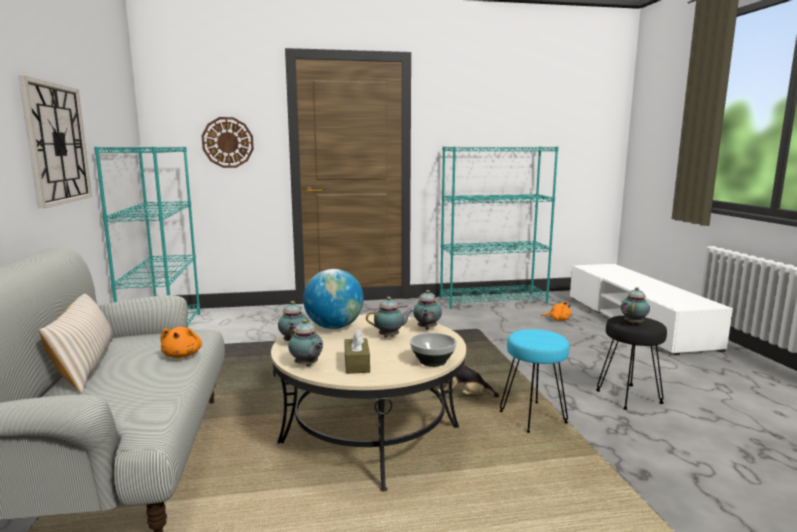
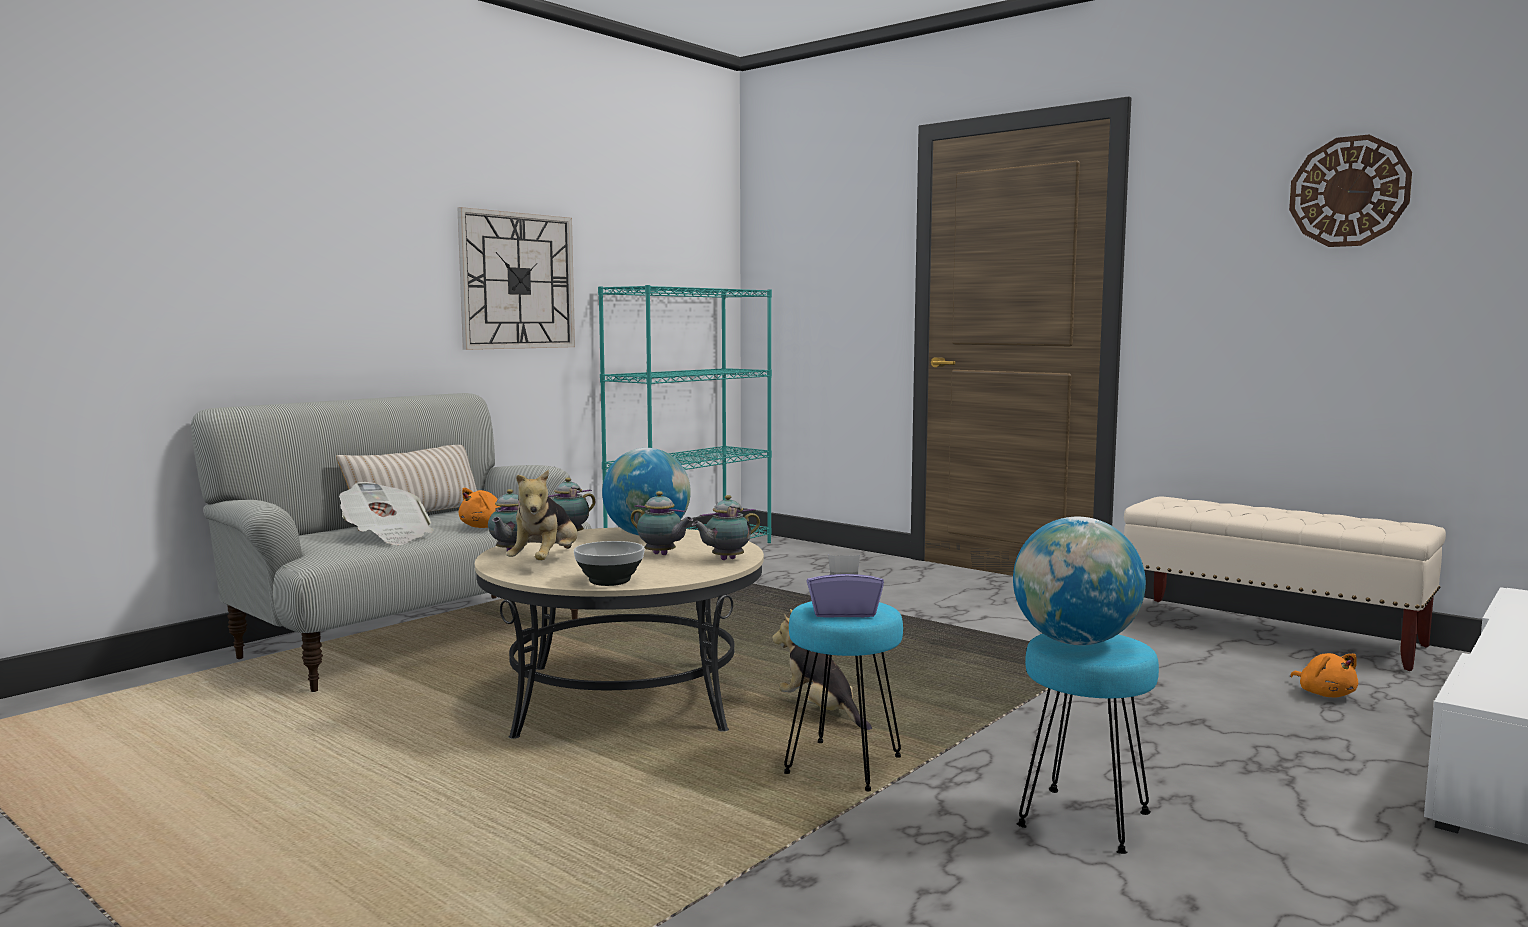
camera: 50 degrees right, 5 degrees down
wall clock [202,117,254,168] -> wall clock moved to [1289,135,1412,247]
brown tissue box [344,328,370,374] -> plush toy [506,470,577,560]
turquoise bookcase [440,147,558,309] -> beige bench [1124,496,1446,671]
black stool [596,315,667,410] -> turquoise stool [1017,634,1159,854]
teapot [621,287,650,325] -> globe [1013,517,1146,645]
none -> newspaper [339,482,434,545]
none -> purple tissue box [807,555,884,618]

